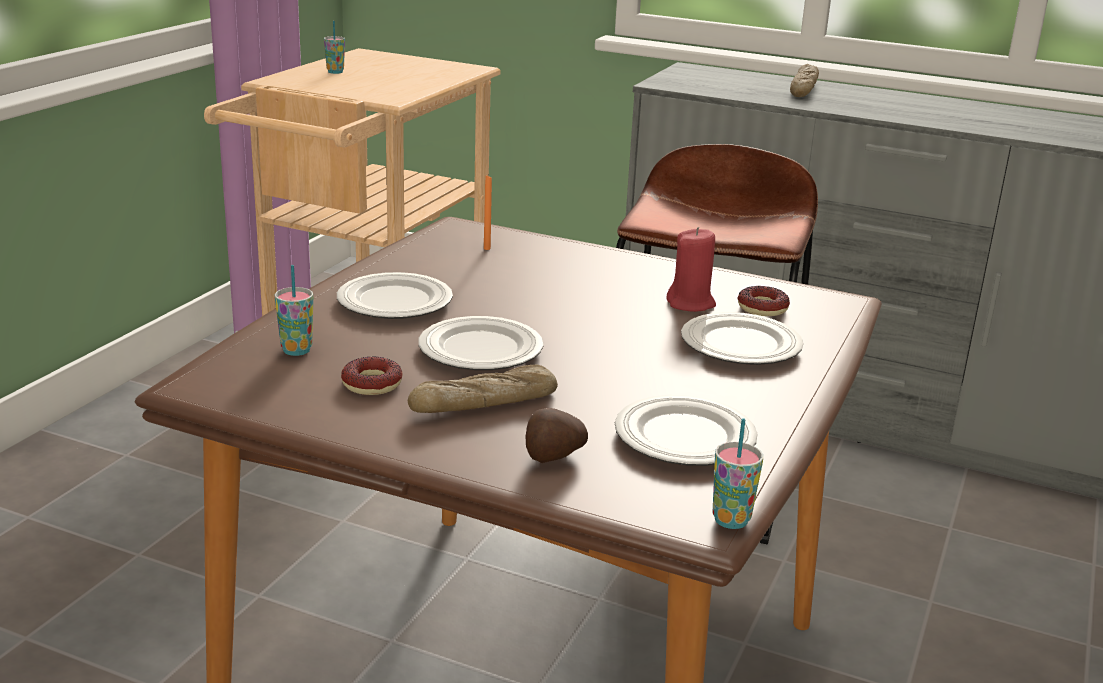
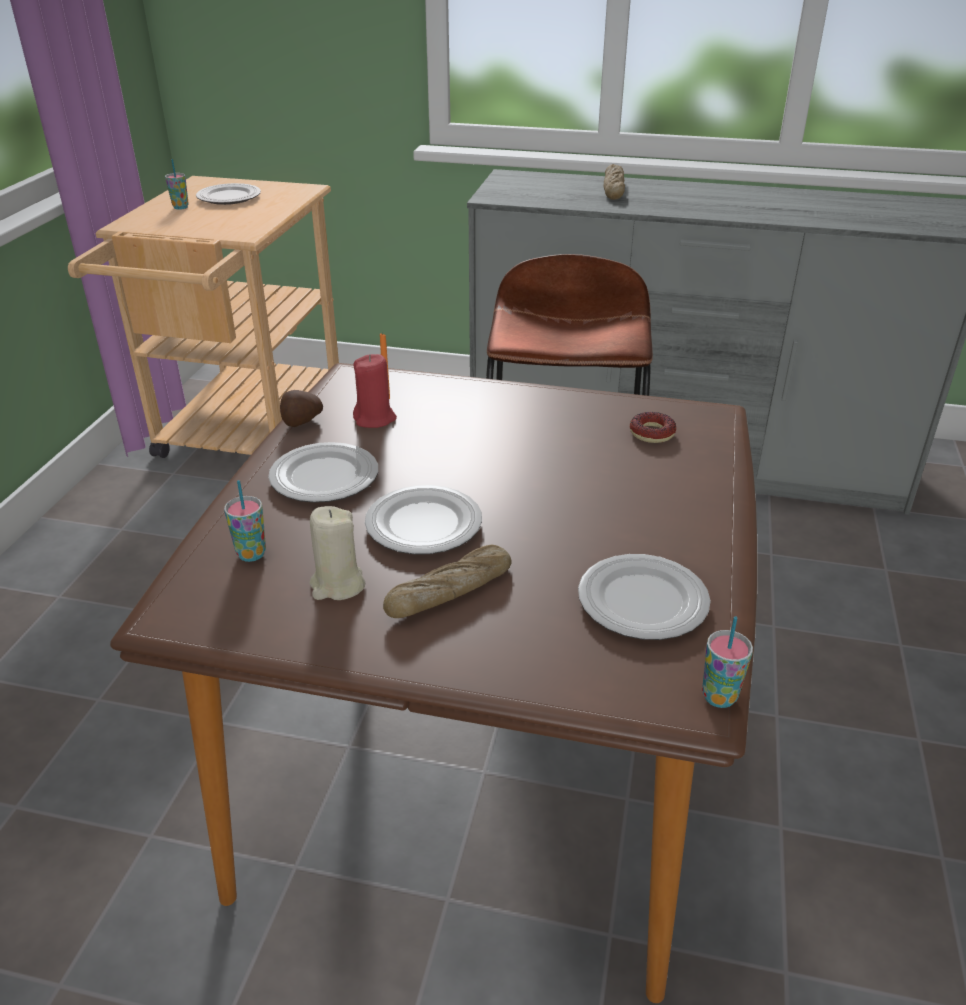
camera: 10 degrees left, 10 degrees up
donut [341,357,403,395] -> beige candle [309,506,365,600]
potato [526,408,588,463] -> potato moved to [280,390,323,427]
red candle [667,227,716,312] -> red candle moved to [353,354,397,428]
plate [681,312,804,365] -> plate moved to [196,183,261,205]

